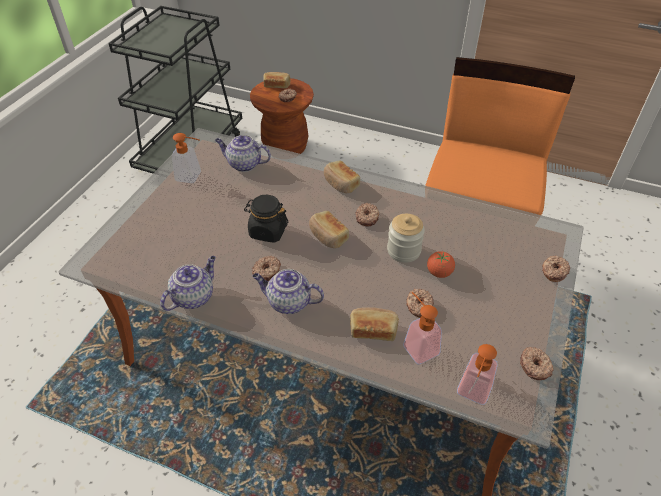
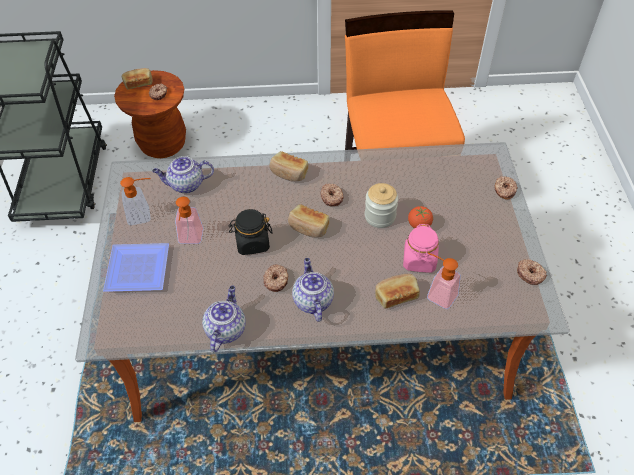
camera: 25 degrees left, 5 degrees up
teapot [252,269,324,314] -> teapot turned 90 degrees clockwise [292,258,334,322]
donut [406,288,434,318] -> pink jar [403,224,439,273]
soap dispenser [457,344,498,405] -> soap dispenser moved to [175,197,204,244]
none -> plate [103,243,169,292]

